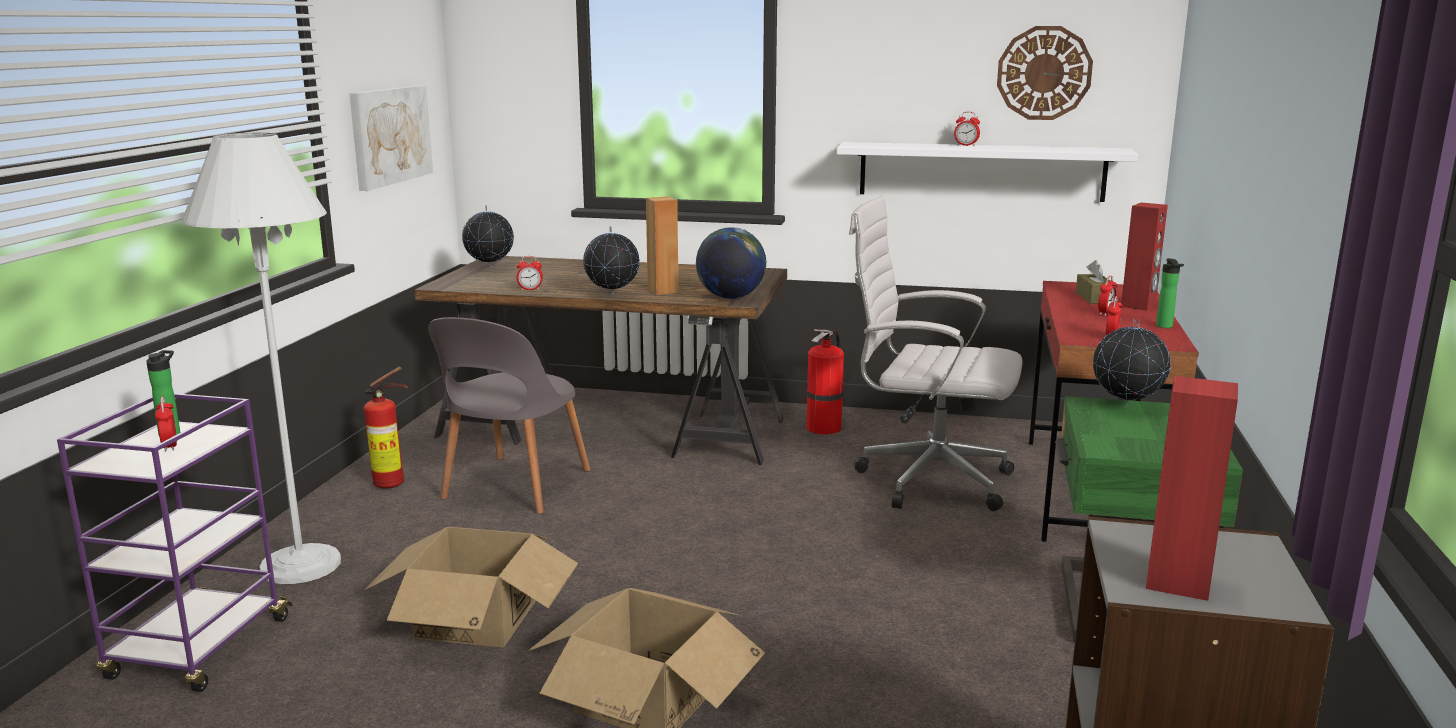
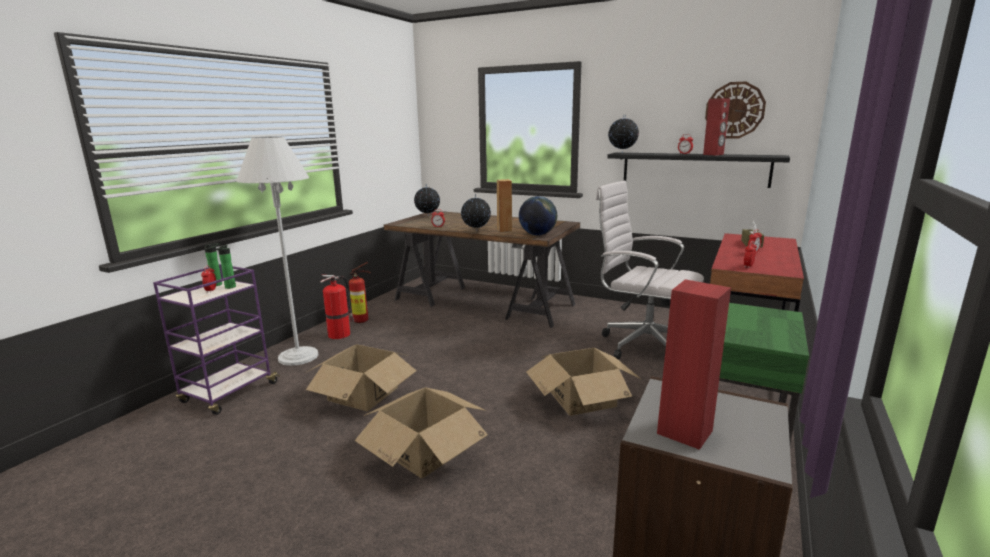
camera: 15 degrees right, 0 degrees up
picture [350,85,433,191] -> none
grey chair [428,317,590,514] -> none
fire extinguisher [807,329,844,434] -> fire extinguisher moved to [320,275,354,339]
white shelf [837,142,1138,202] -> black shelf [607,152,790,188]
globe [1093,319,1171,408] -> globe moved to [608,115,639,153]
red speaker [1121,202,1168,311] -> red speaker moved to [703,98,730,155]
bottle [1156,258,1184,328] -> bottle moved to [215,245,236,289]
none -> cardboard box [526,348,641,416]

